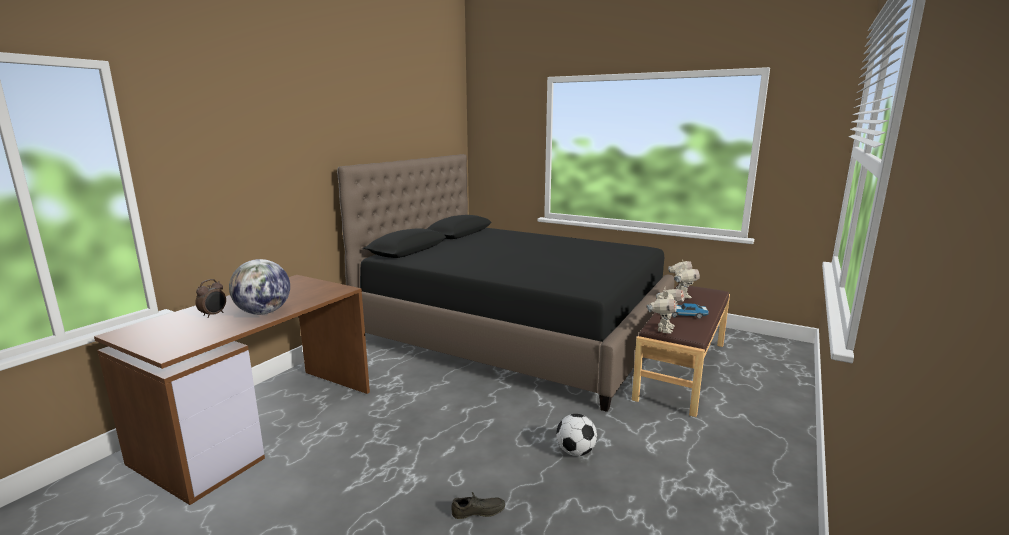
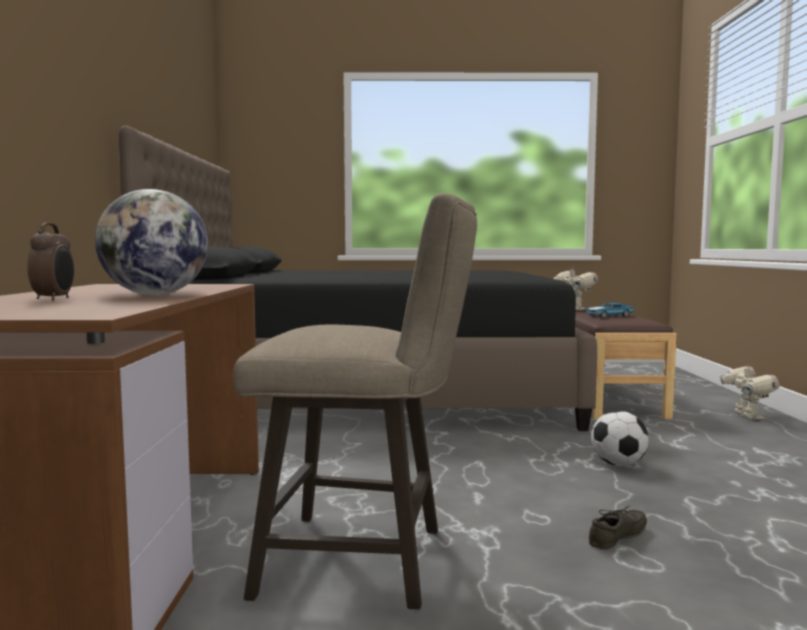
camera: 30 degrees left, 10 degrees down
toy robot [646,288,685,334] -> toy robot moved to [720,363,779,420]
none -> beige stool [233,193,477,609]

